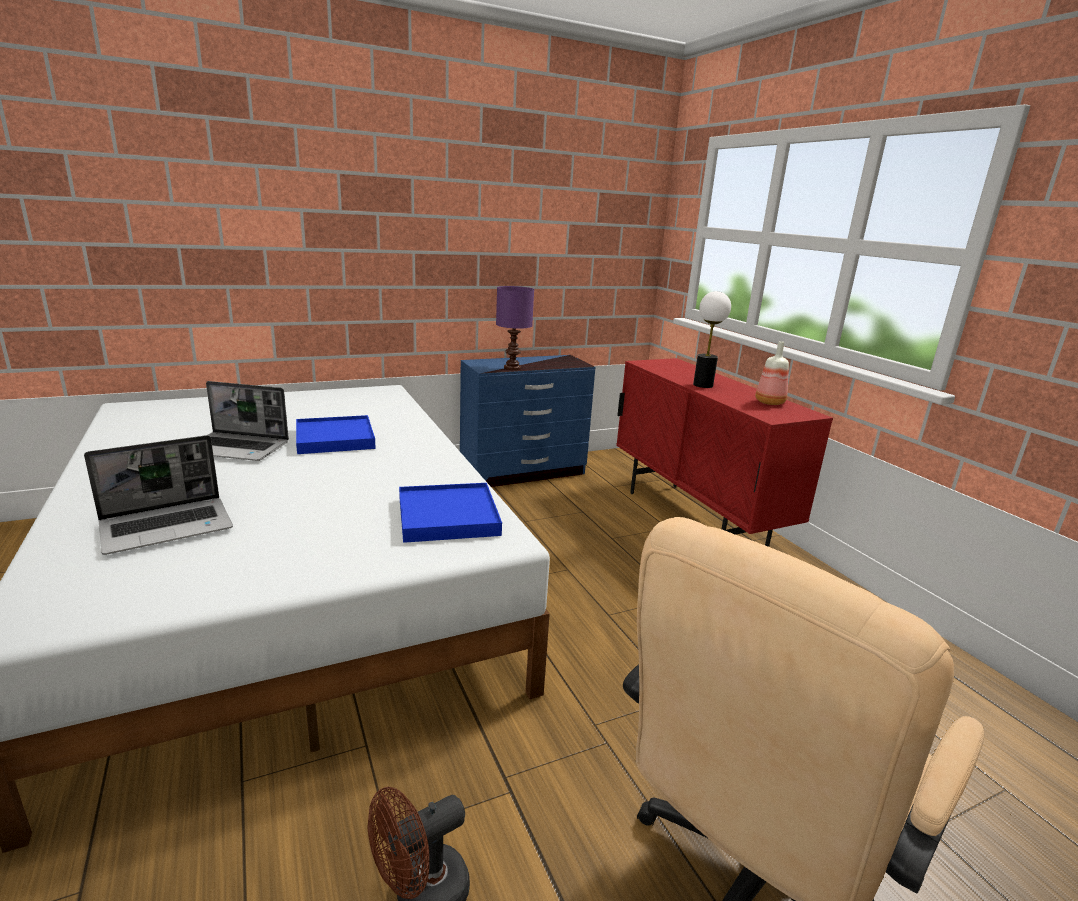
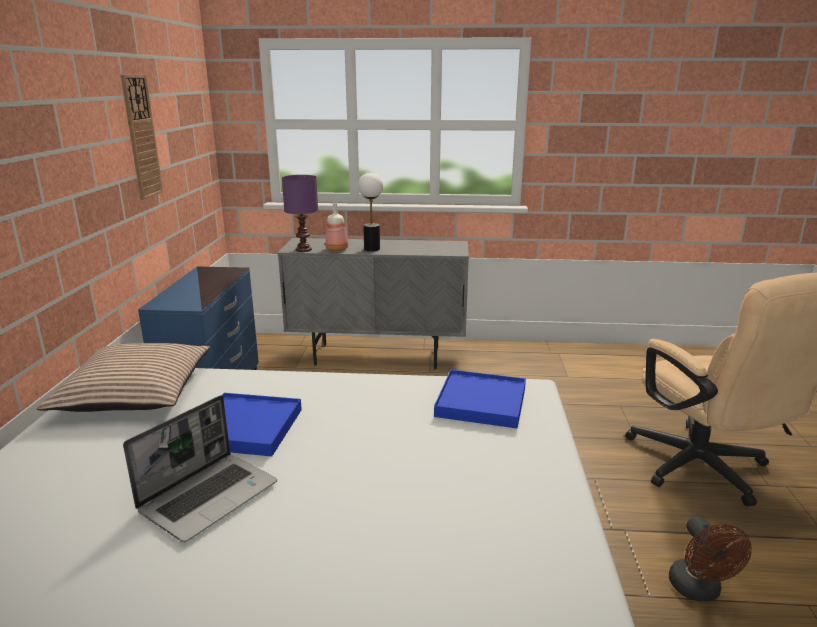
camera: 60 degrees left, 0 degrees up
laptop [84,435,233,555] -> none
purple table lamp [496,286,534,370] -> purple table lamp moved to [282,175,318,252]
red cabinet [616,358,833,547] -> grey cabinet [277,238,469,369]
bottle [755,341,789,405] -> bottle moved to [325,203,348,251]
none -> pillow [37,343,210,412]
none -> wall clock [121,75,163,200]

